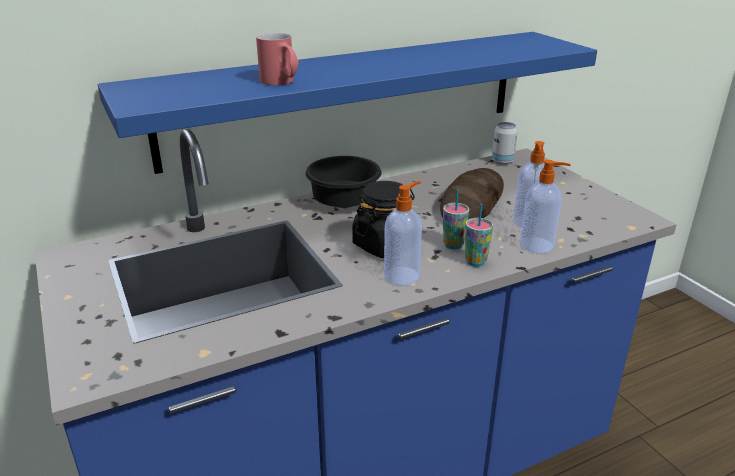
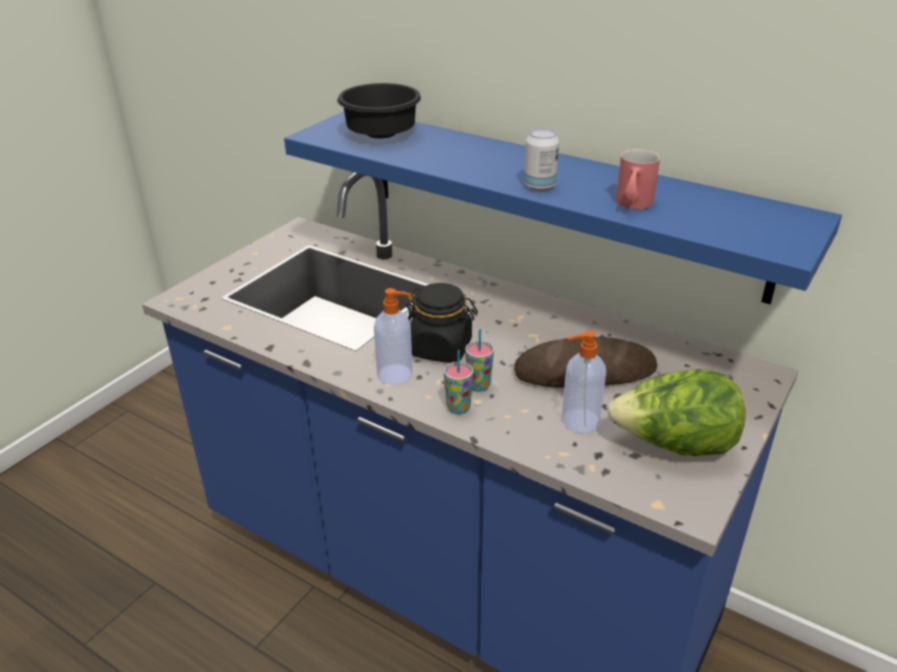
camera: 60 degrees right, 5 degrees up
red mug [256,33,299,85] -> red mug moved to [616,149,660,210]
black bowl [306,156,382,208] -> black bowl moved to [337,83,421,139]
can [492,122,518,165] -> can moved to [524,128,559,191]
soap dispenser [520,160,571,253] -> none
none -> lettuce [607,369,746,456]

